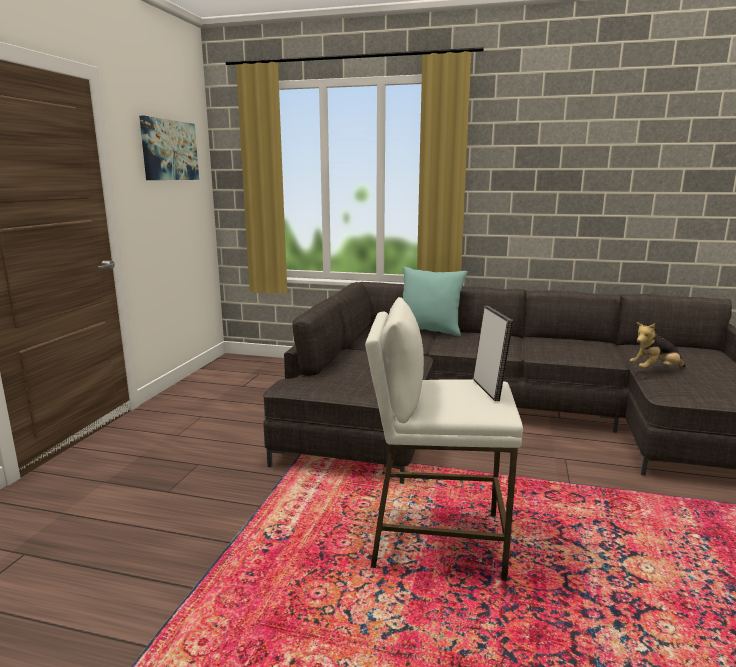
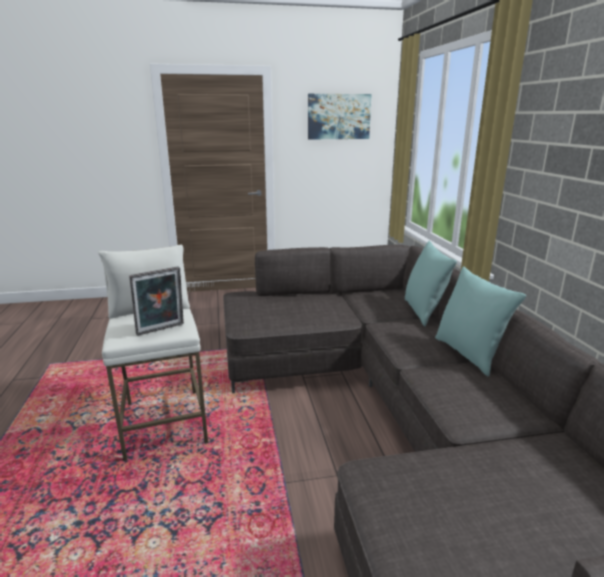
camera: 65 degrees right, 5 degrees up
plush toy [630,322,686,368] -> none
none -> turquoise pillow [435,266,526,377]

